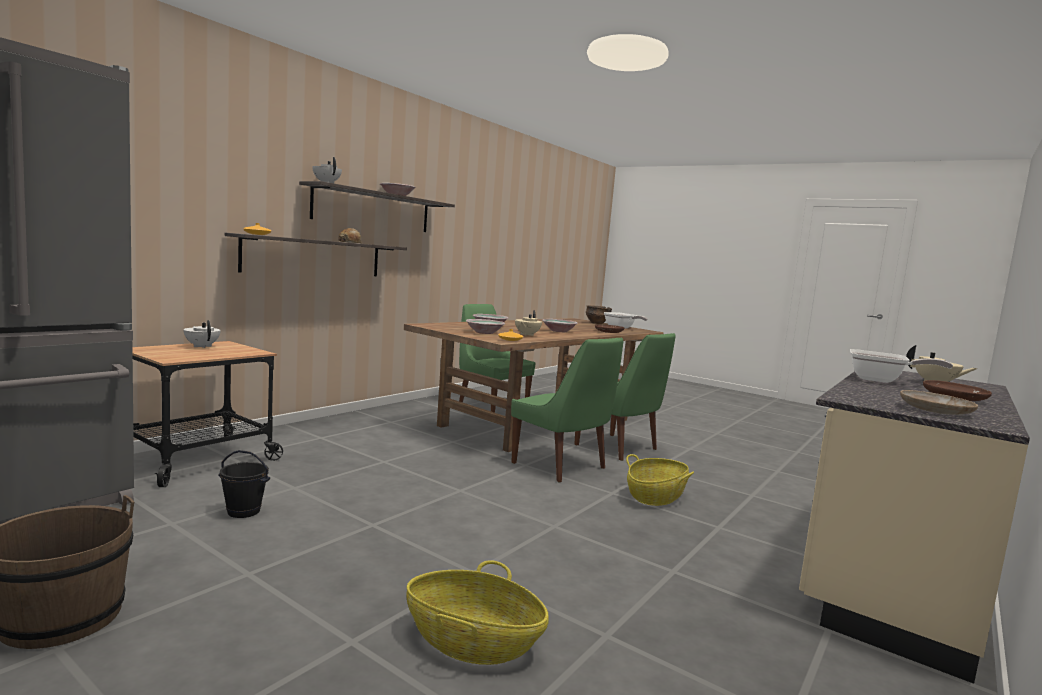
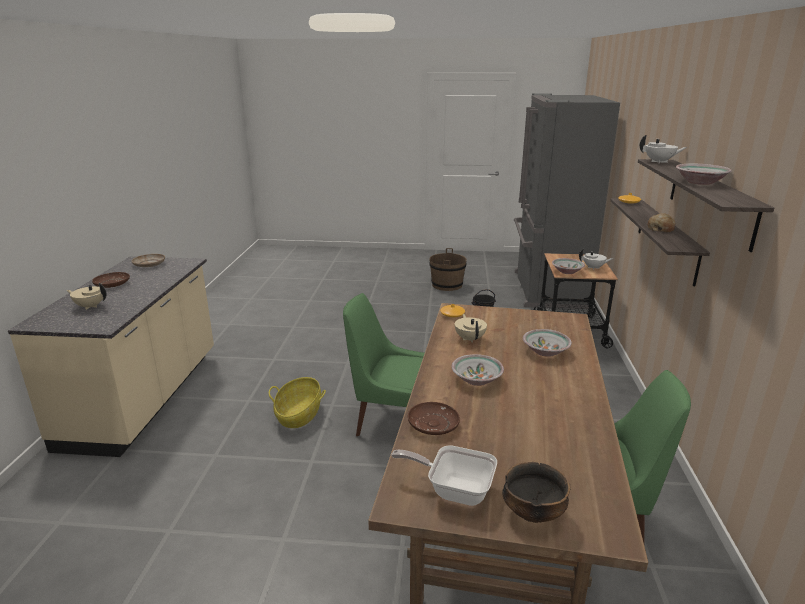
camera: 150 degrees right, 15 degrees up
basket [406,560,549,665] -> none
bowl [466,319,505,334] -> bowl moved to [552,258,585,274]
green chair [574,333,676,461] -> none
frying pan [850,349,953,383] -> none

